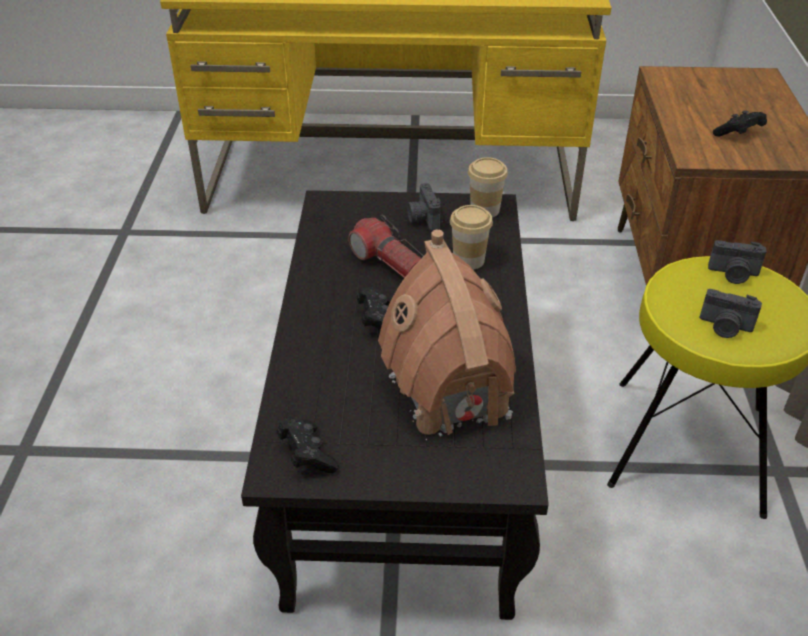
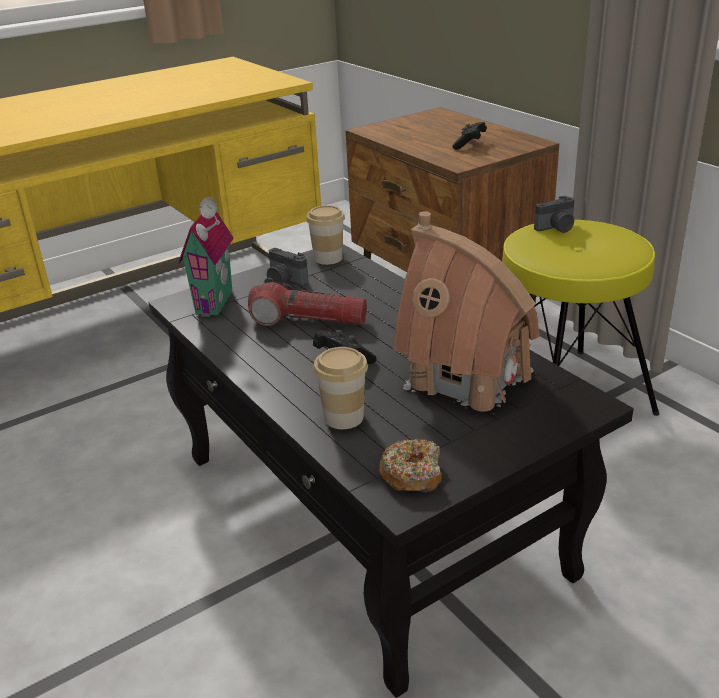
camera: 35 degrees left, 10 degrees down
black game controller [277,417,339,473] -> donut [379,439,442,492]
cup [450,205,493,270] -> cup moved to [313,347,368,429]
camera [699,289,762,338] -> none
none -> toy house [178,197,234,317]

